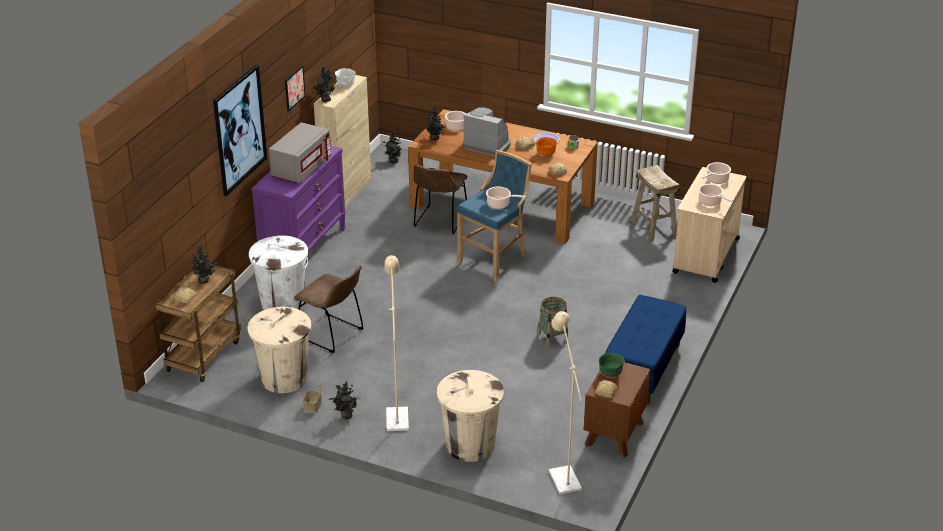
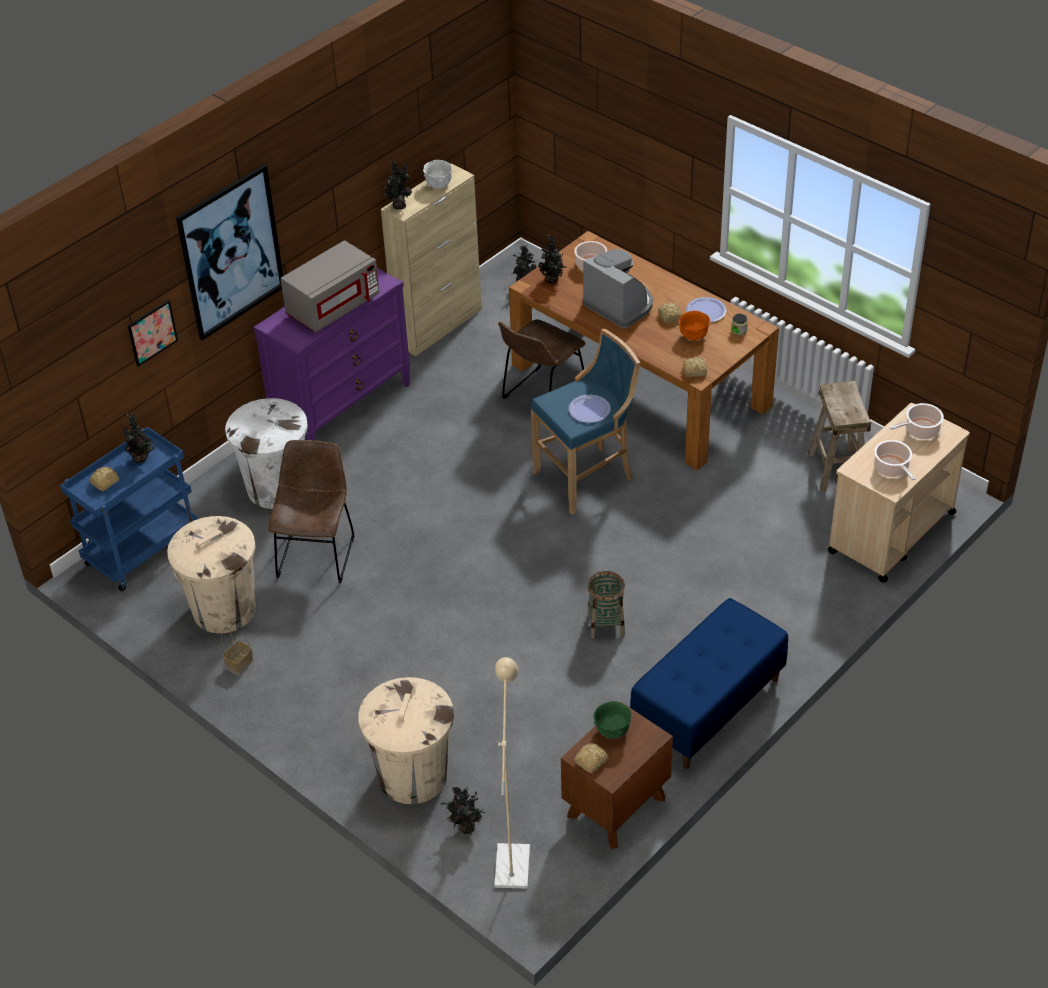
camera: 20 degrees right, 10 degrees up
brown cart [155,263,241,382] -> blue cart [60,427,198,591]
picture [285,65,306,111] -> picture moved to [127,300,178,367]
brown chair [294,265,363,353] -> brown chair turned 135 degrees counterclockwise [268,440,354,583]
potted plant [329,380,360,419] -> potted plant moved to [440,787,485,834]
beige floor lamp [384,255,409,431] -> none
cooking pot [486,186,525,209] -> plate [568,395,611,423]

